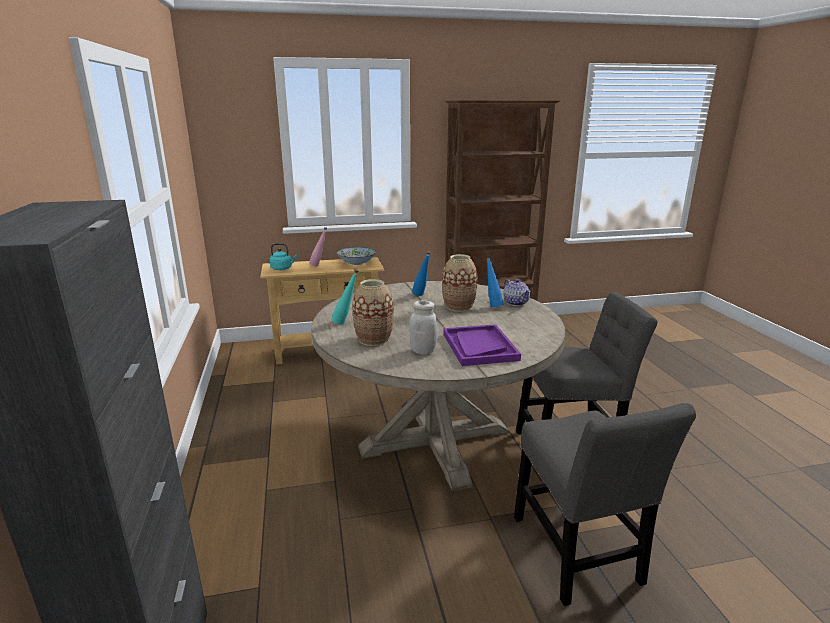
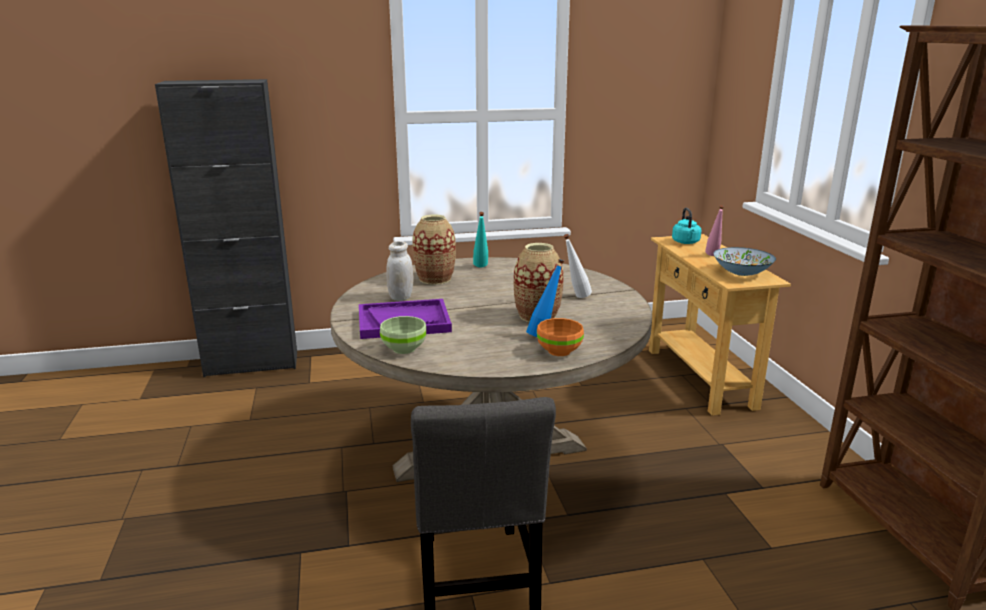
camera: 90 degrees right, 0 degrees up
blue bottle [412,251,430,296] -> white bottle [564,234,592,298]
teapot [503,279,531,306] -> orange bowl [537,318,584,356]
grey chair [514,403,696,606] -> none
none -> green bowl [380,316,426,354]

